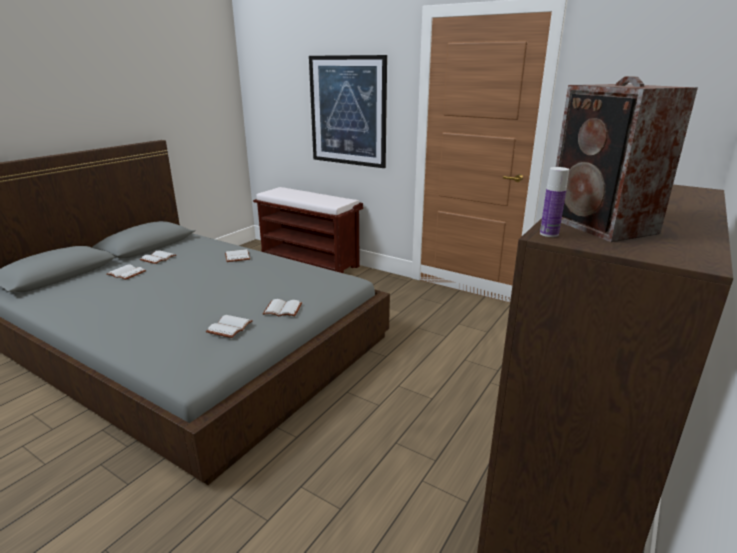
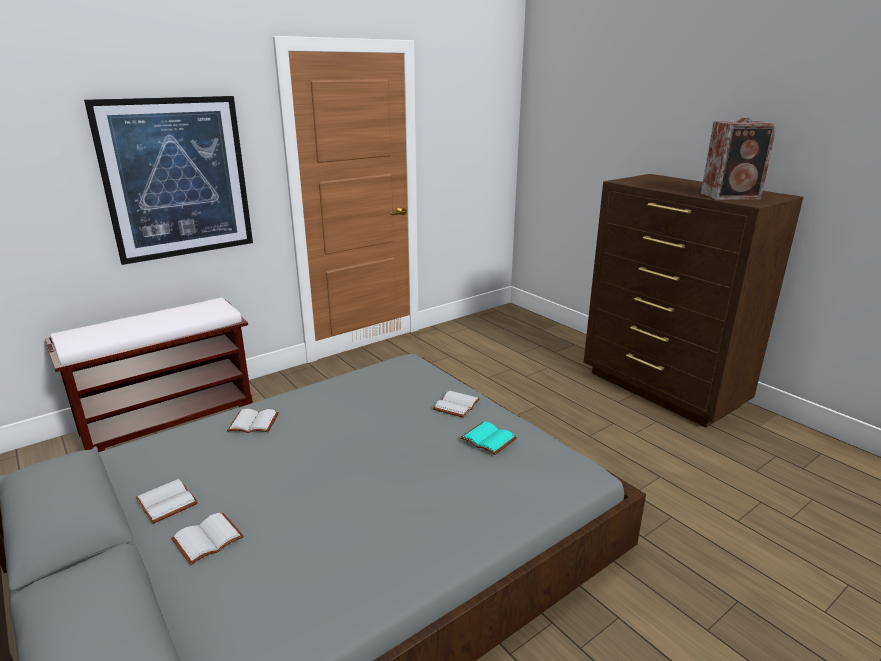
camera: 70 degrees left, 0 degrees up
white book [206,315,253,338] -> turquoise book [460,421,517,455]
bottle [540,167,569,237] -> none

